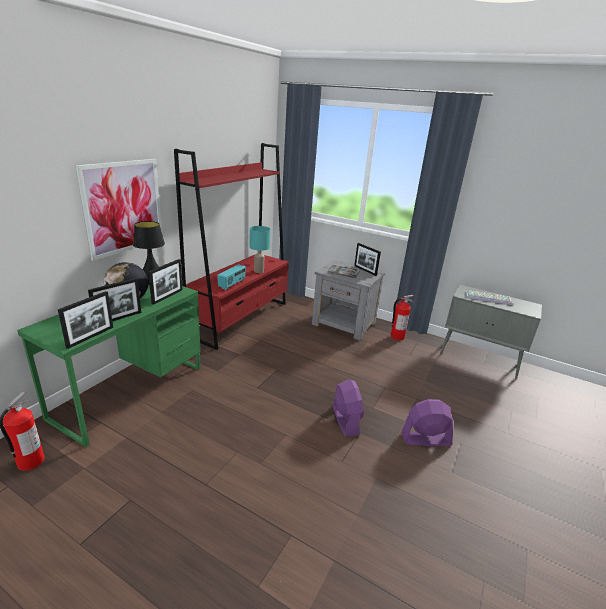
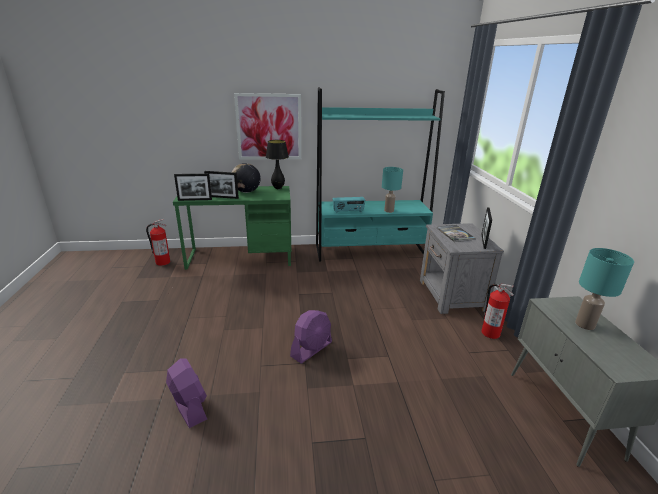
camera: 55 degrees right, 0 degrees up
picture frame [148,259,182,305] -> none
red bookcase [174,143,289,350] -> turquoise bookcase [316,87,445,261]
purple fan [401,399,453,446] -> purple fan moved to [166,359,207,428]
keyboard [465,290,514,305] -> turquoise table lamp [575,248,634,330]

